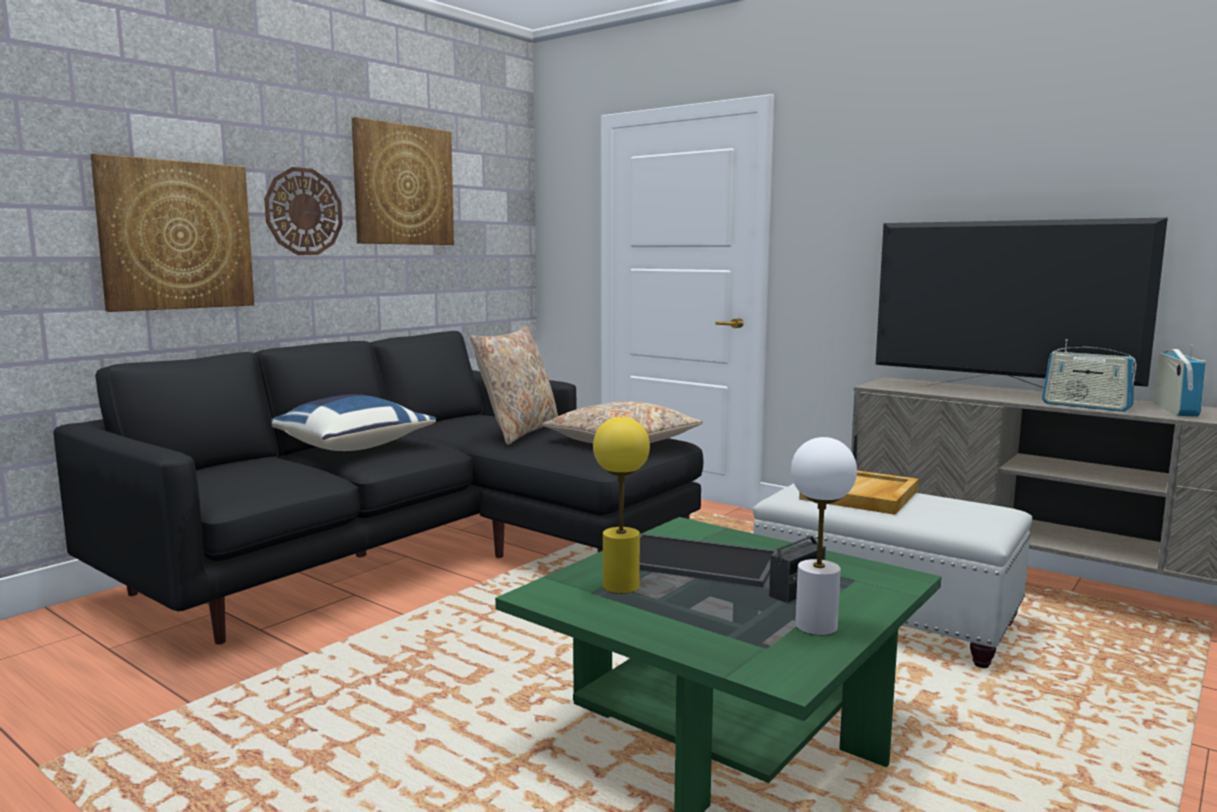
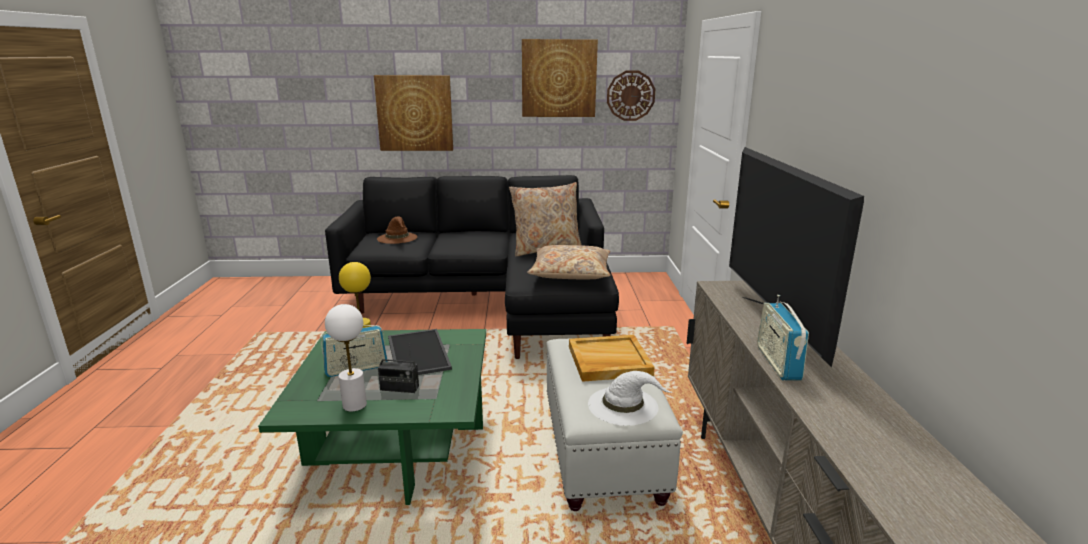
camera: 50 degrees right, 10 degrees up
wall clock [264,167,343,255] -> wall clock moved to [607,71,655,121]
blue pillow [271,394,436,451] -> none
radio [1153,346,1206,417] -> radio moved to [321,325,388,377]
none -> brown hat [377,216,417,244]
none -> white hat [588,371,672,426]

